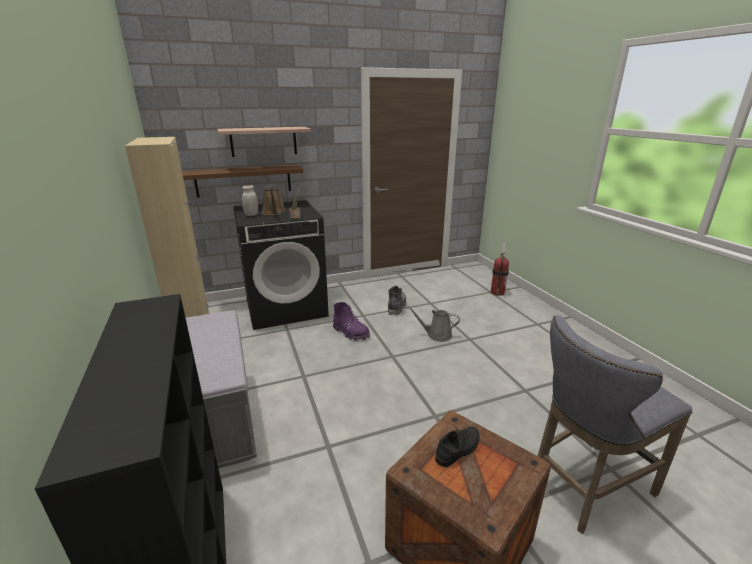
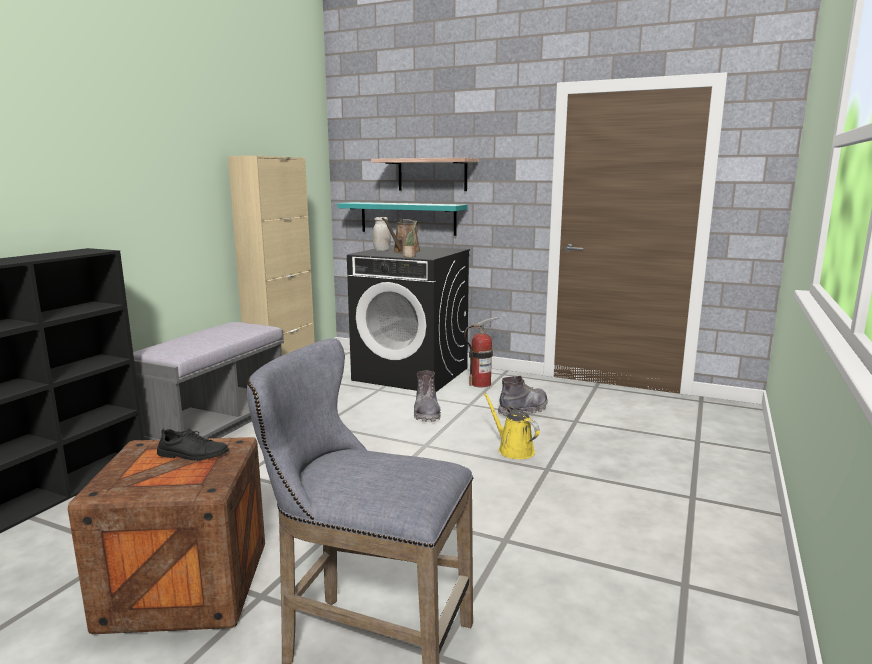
camera: 45 degrees right, 10 degrees down
brown shelf [182,165,303,198] -> turquoise shelf [337,202,467,236]
purple boot [333,302,370,341] -> grey boot [414,371,441,422]
grey watering can [407,306,460,342] -> yellow watering can [483,393,540,459]
fire extinguisher [491,243,509,296] -> fire extinguisher moved to [464,316,500,387]

